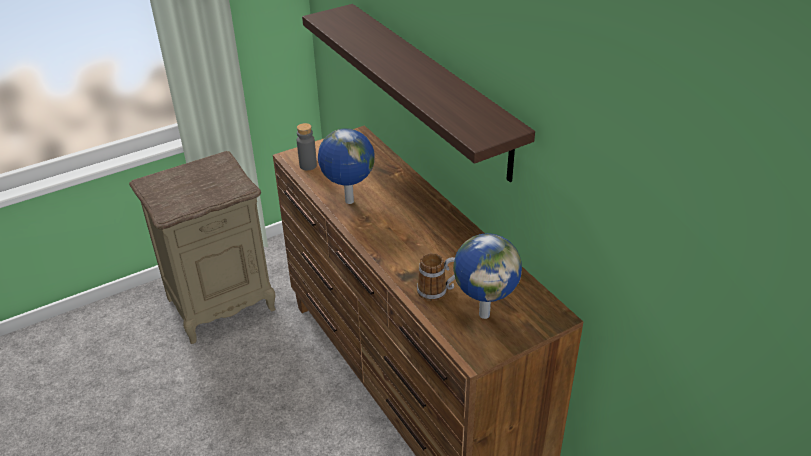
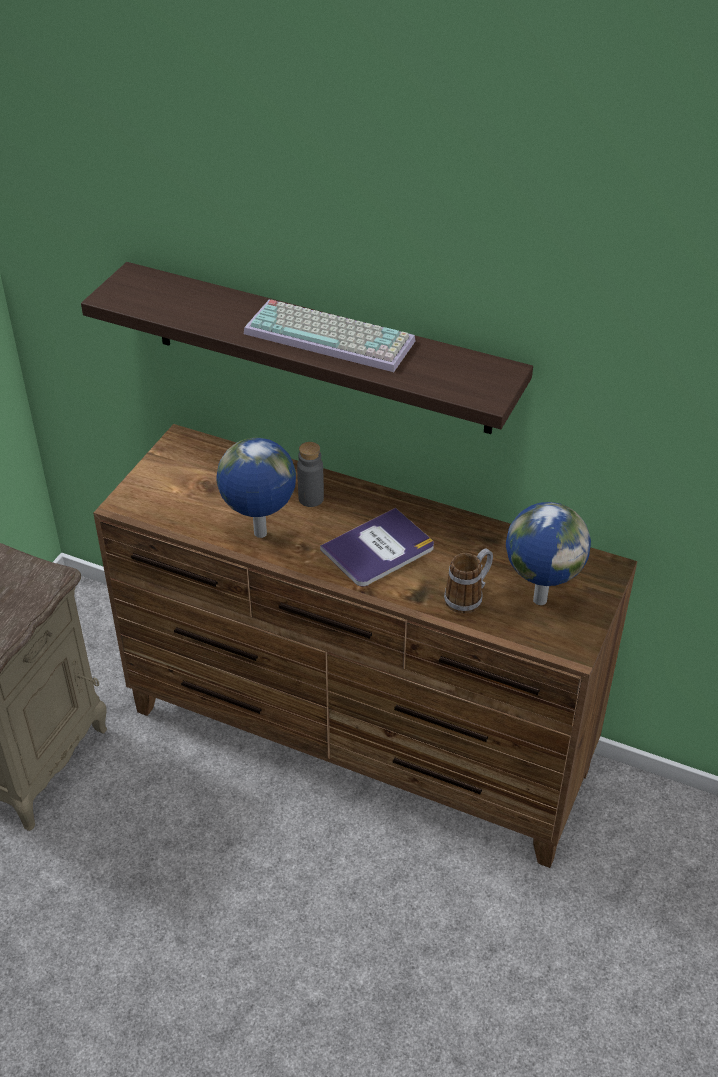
camera: 35 degrees left, 5 degrees up
grey bottle [297,123,317,170] -> grey bottle moved to [297,442,324,507]
none -> keyboard [244,300,416,372]
none -> book [320,508,434,586]

